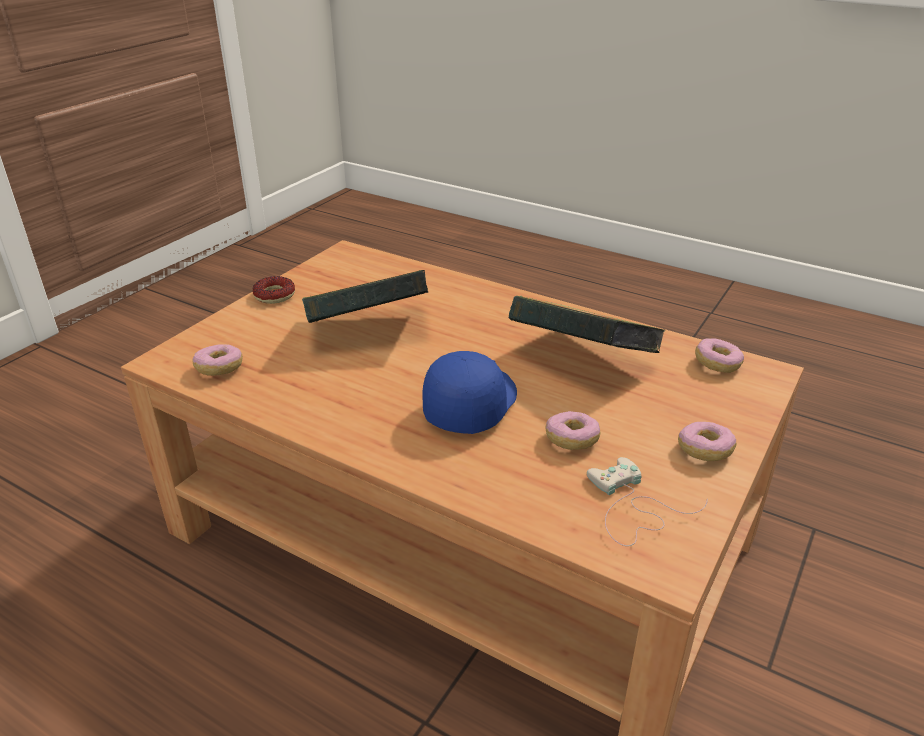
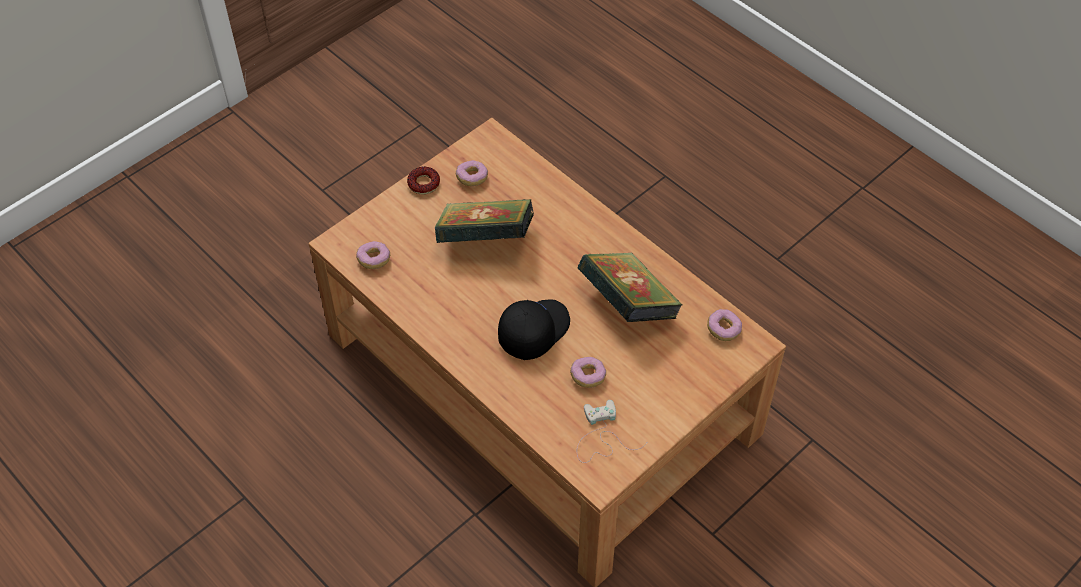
camera: 15 degrees right, 20 degrees up
blue cap [422,351,517,434] -> black cap [498,299,570,360]
donut [678,422,736,461] -> donut moved to [456,160,488,186]

